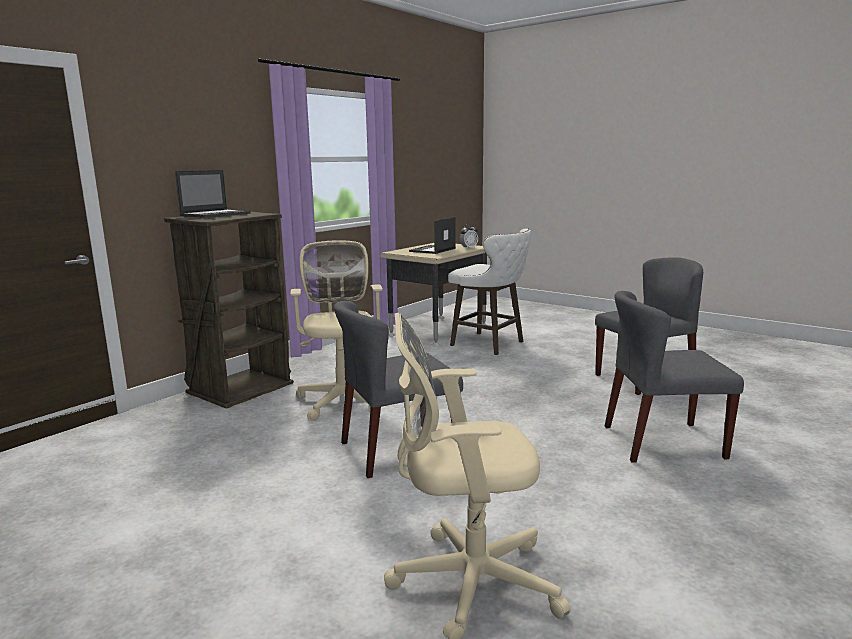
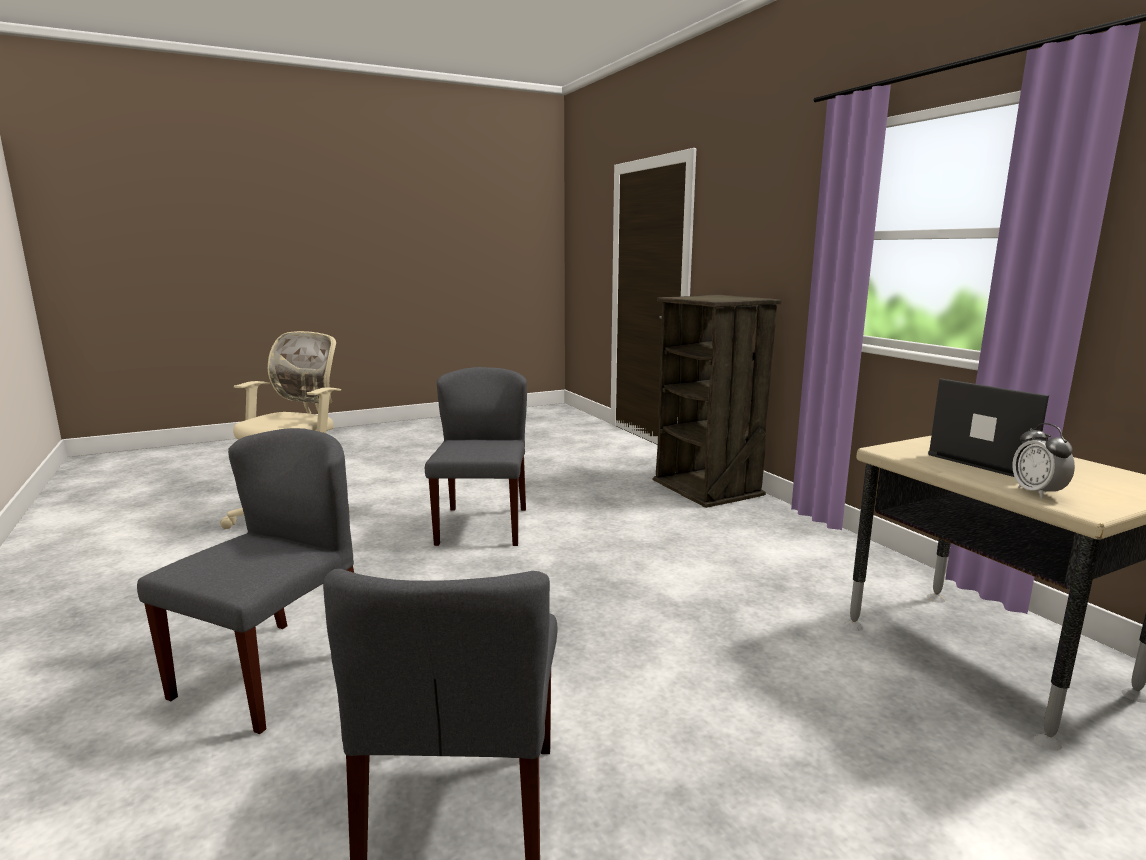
camera: 115 degrees right, 0 degrees up
laptop [175,170,251,218] -> none
beige office chair [290,240,383,421] -> none
white stool [448,228,531,355] -> none

